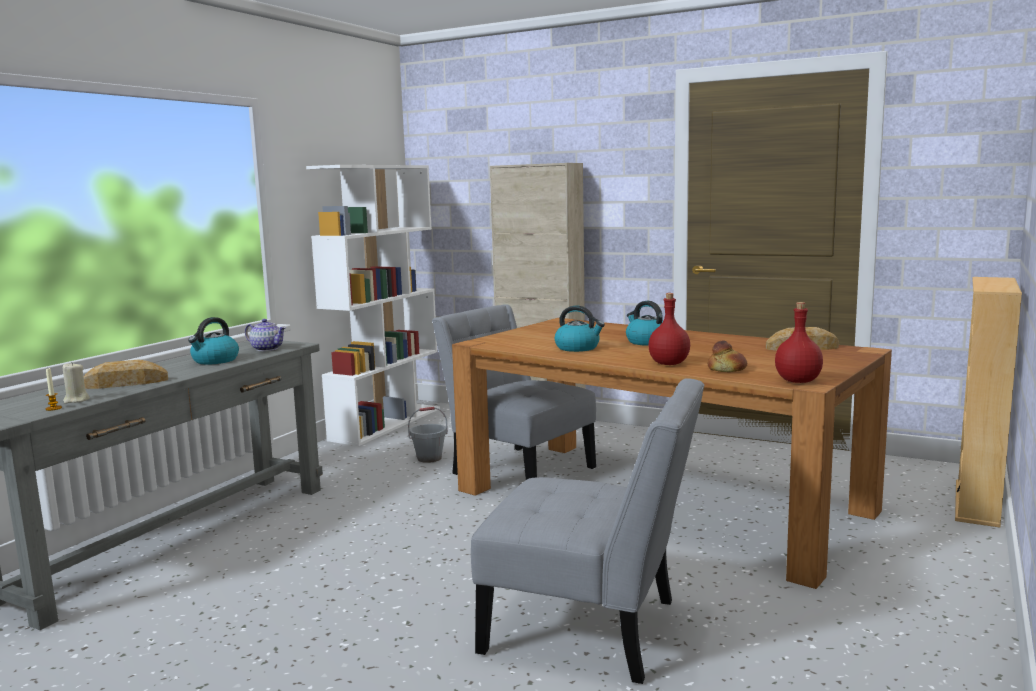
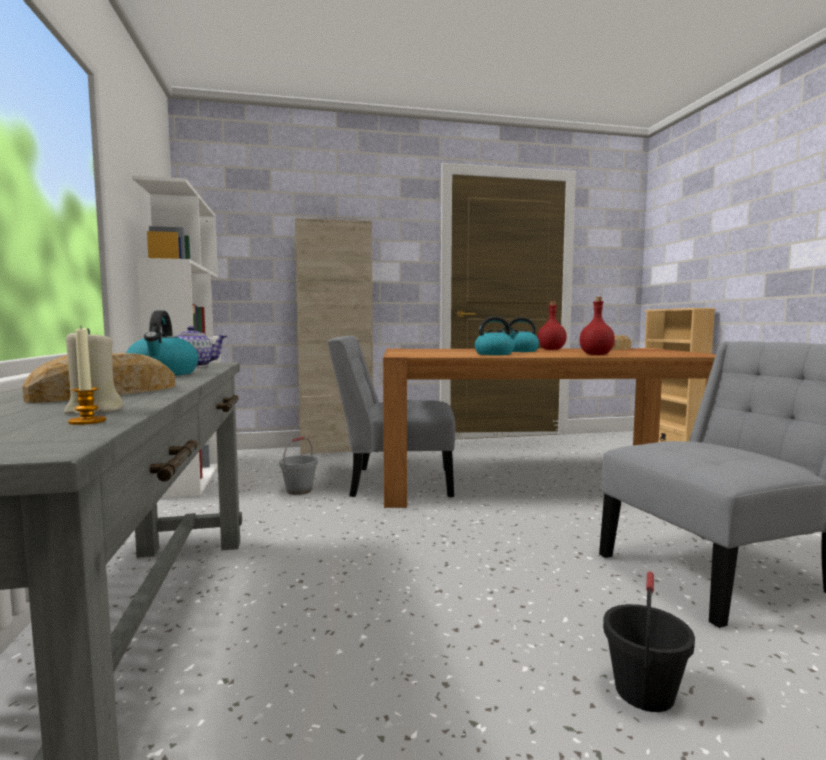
camera: 40 degrees left, 5 degrees down
bread [708,341,747,372] -> none
red bottle [775,302,823,383] -> red bottle moved to [538,301,567,350]
none -> black bucket [603,571,695,712]

